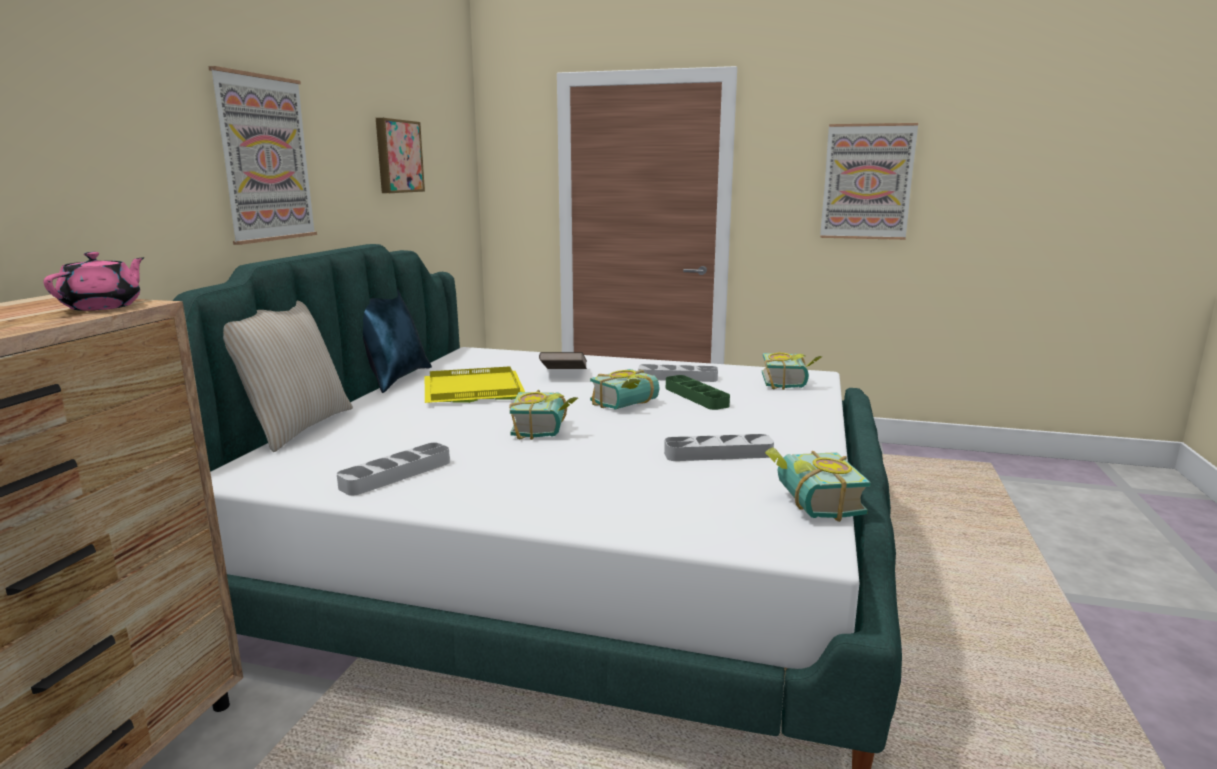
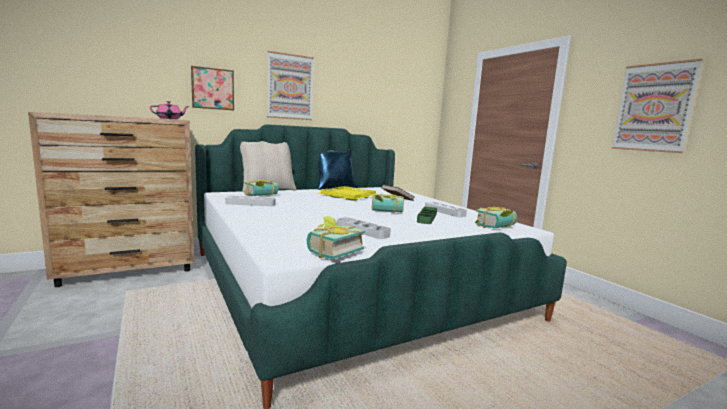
camera: 45 degrees right, 5 degrees down
picture [376,118,425,193] -> picture moved to [191,66,234,110]
book [509,390,578,440] -> book moved to [244,180,278,196]

